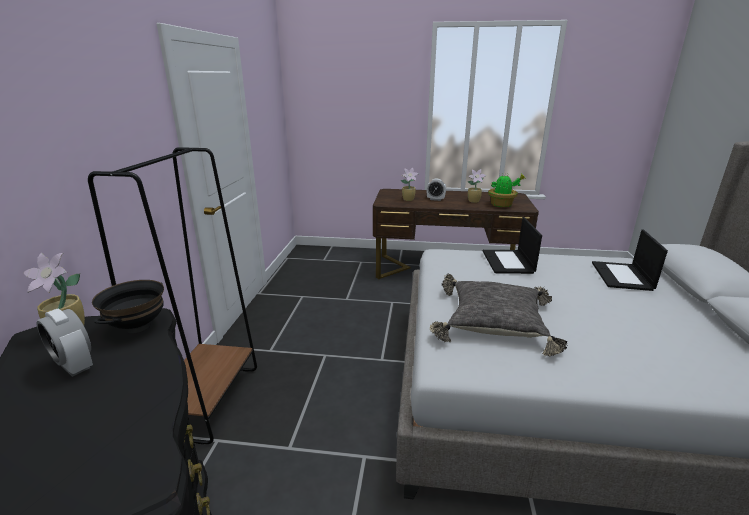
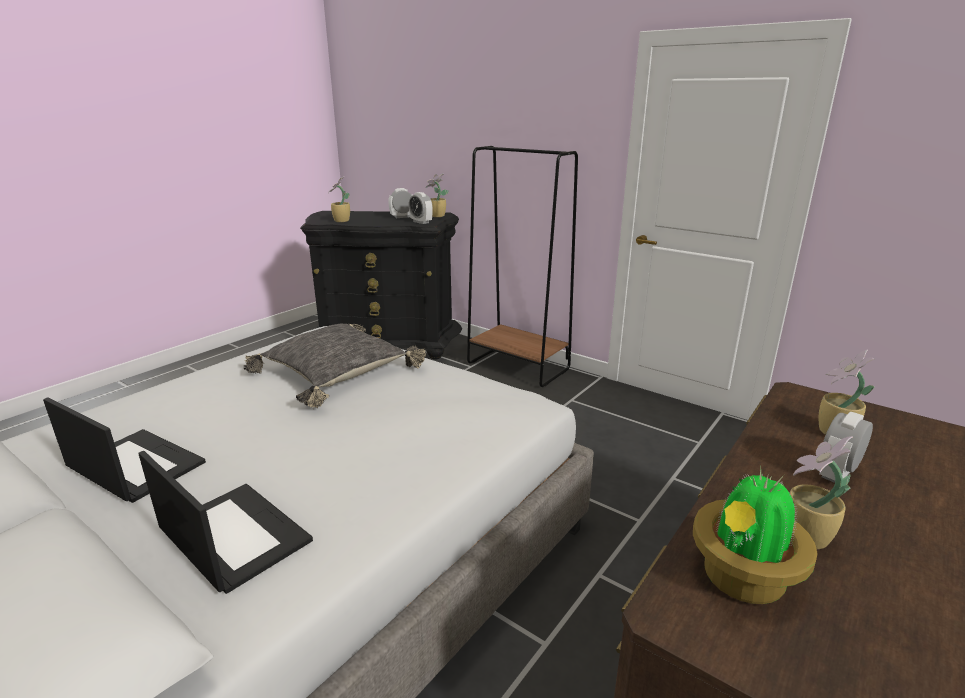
camera: 120 degrees right, 0 degrees up
black bowl [92,280,164,334] -> alarm clock [409,192,433,224]
laptop [483,217,542,274] -> laptop moved to [43,398,206,503]
none -> potted plant [328,176,350,222]

